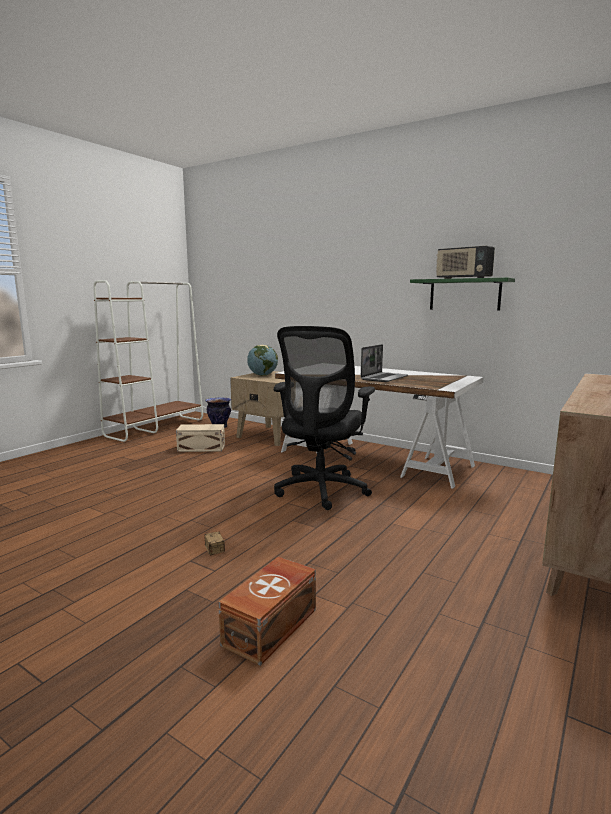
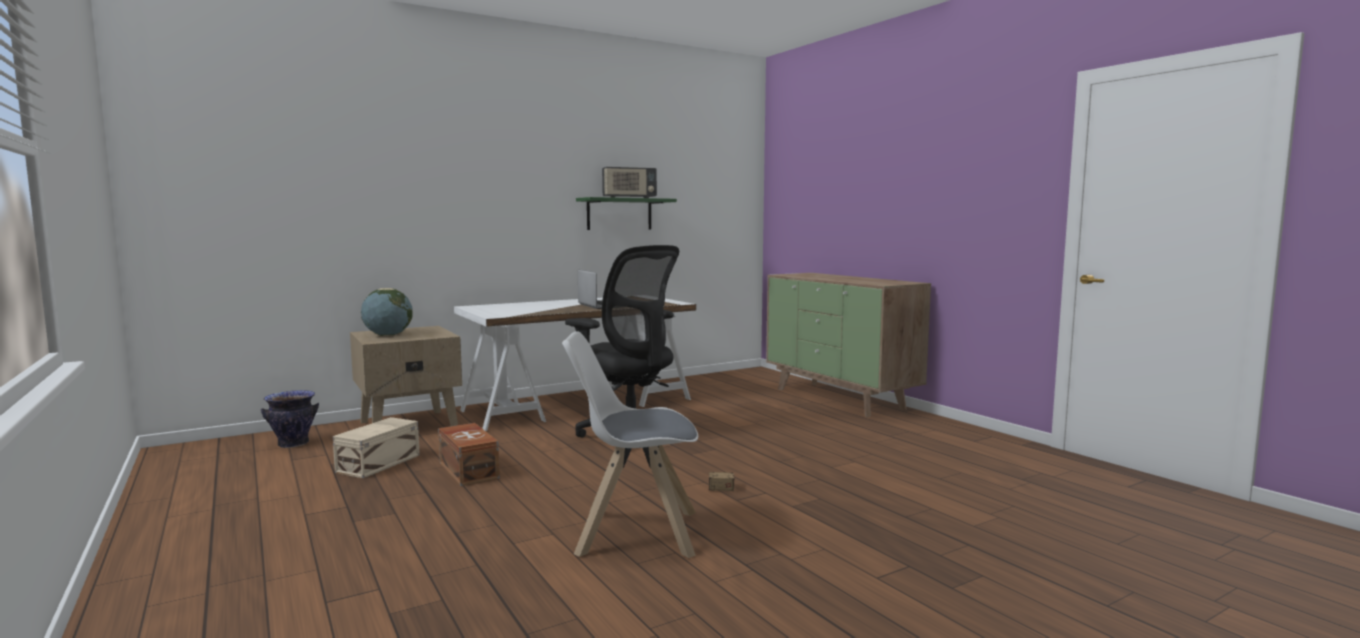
camera: 65 degrees left, 5 degrees down
brown clothes rack [93,280,203,442] -> none
brown storage box [218,557,316,666] -> brown storage box moved to [438,423,500,486]
none -> chair [562,331,698,558]

